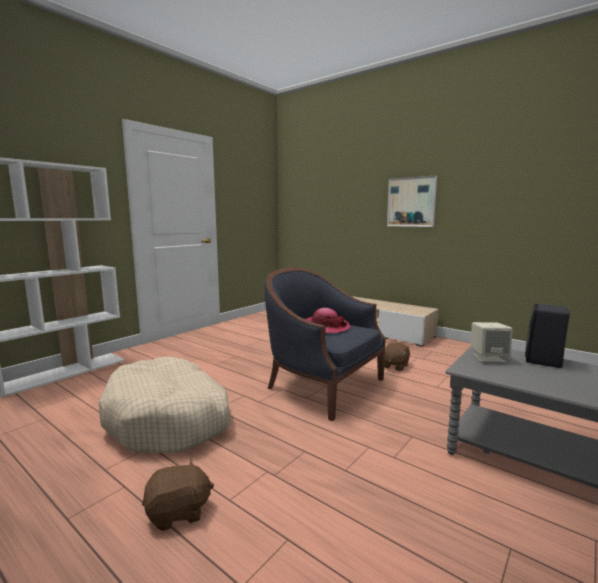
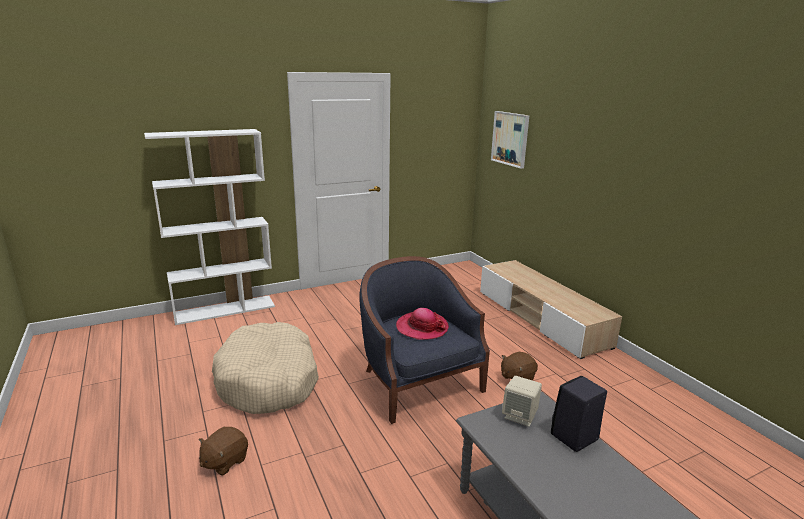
camera: 25 degrees right, 10 degrees up
brown plush toy [142,459,214,531] -> brown plush toy turned 120 degrees clockwise [199,427,248,476]
picture [387,176,437,227] -> picture moved to [491,111,529,169]

